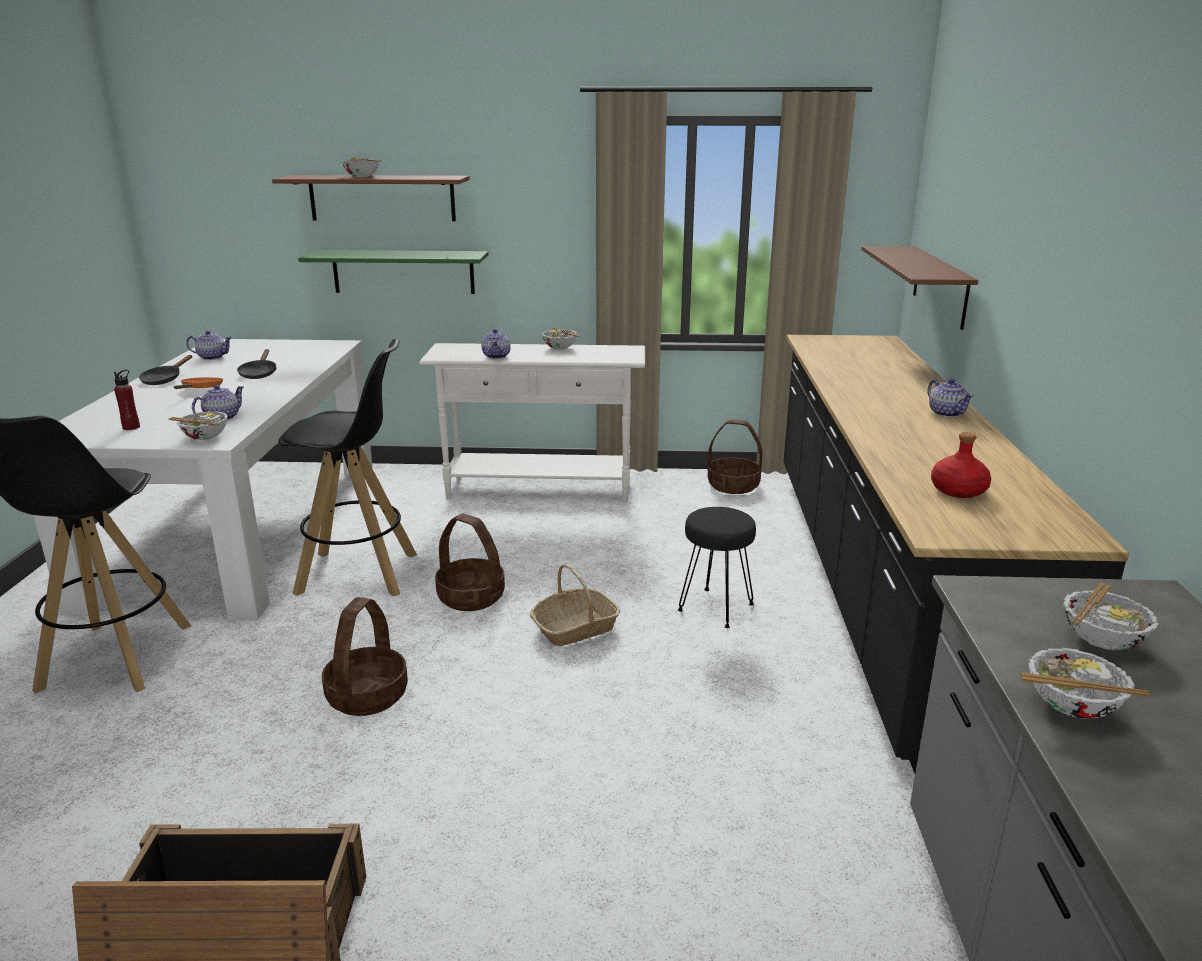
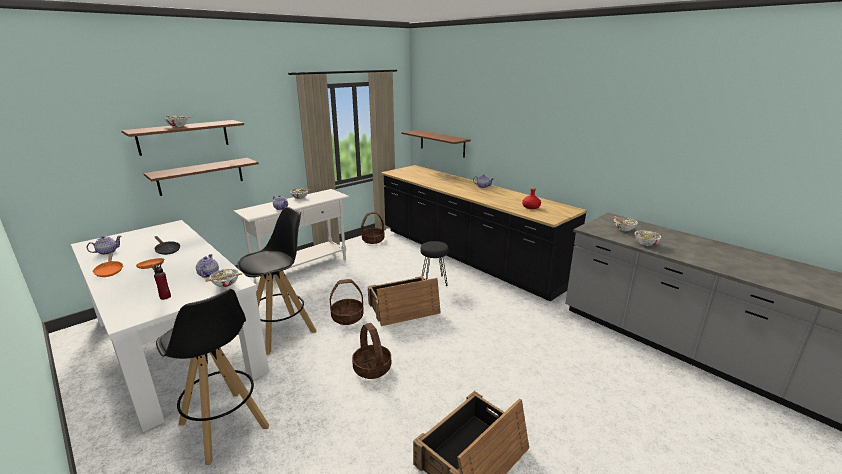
camera: 45 degrees left, 0 degrees up
black frying pan [139,355,192,385] -> orange frying pan [93,252,123,277]
green shelf [298,250,489,294] -> brown shelf [143,158,259,196]
basket [530,564,620,646] -> crate [368,276,441,326]

